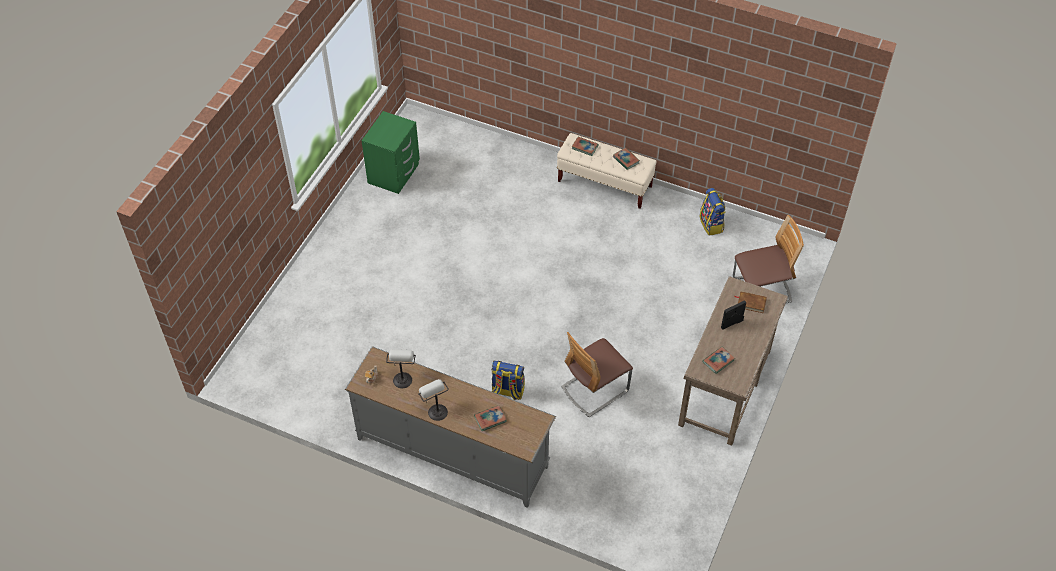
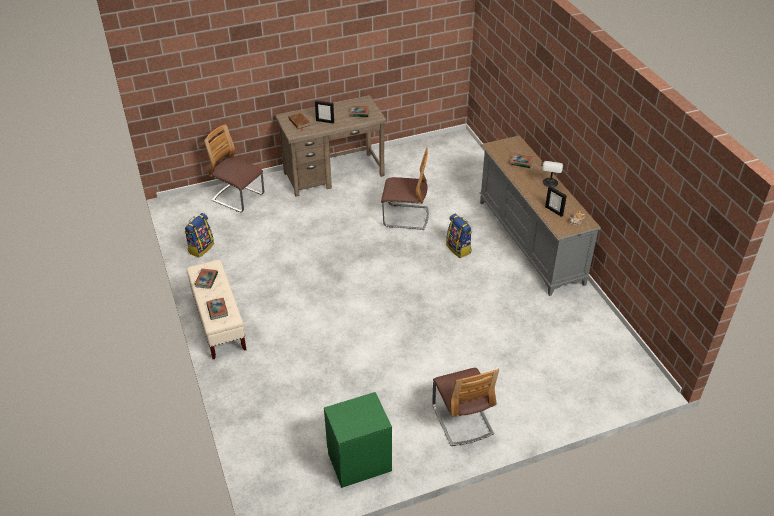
camera: 135 degrees left, 10 degrees down
table lamp [386,349,416,388] -> picture frame [545,186,567,217]
none -> chair [432,368,499,446]

